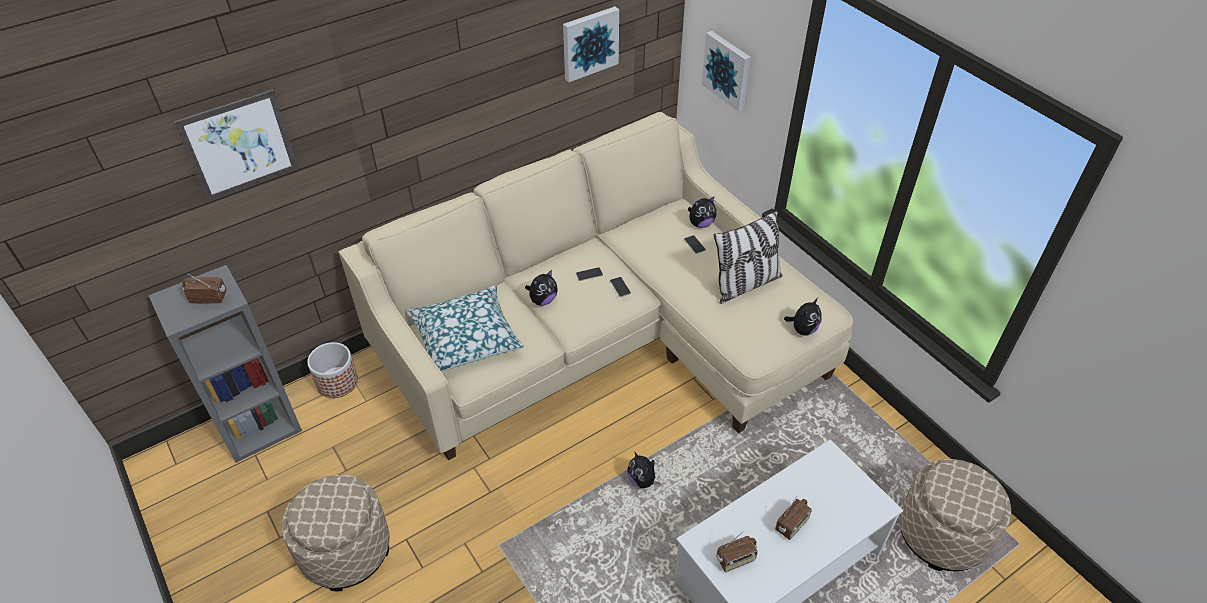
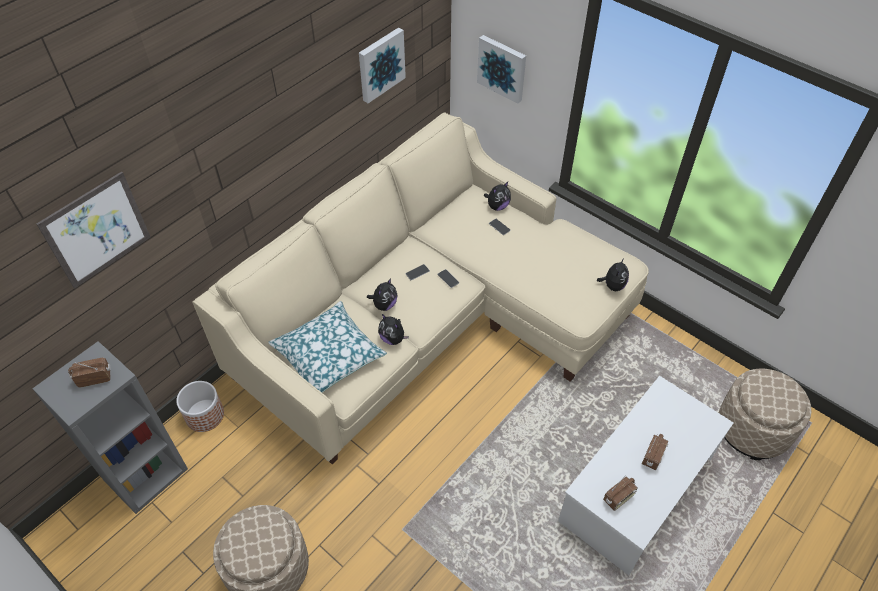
camera: 15 degrees left, 5 degrees up
plush toy [627,452,660,488] -> plush toy moved to [378,314,409,345]
pillow [714,210,783,304] -> none

